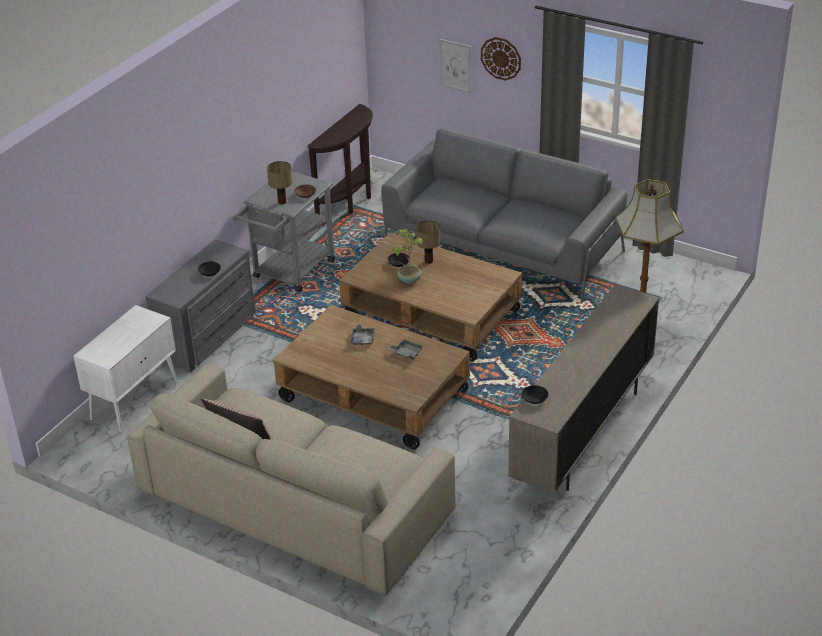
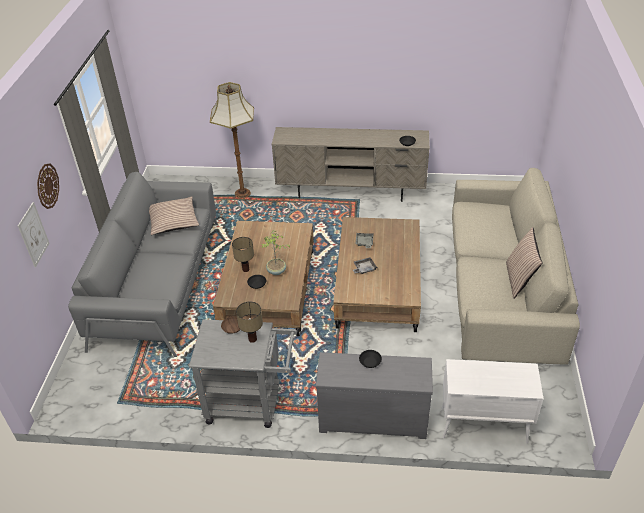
camera: 115 degrees left, 5 degrees up
brown console table [308,104,373,214] -> none
none -> pillow [149,197,199,235]

